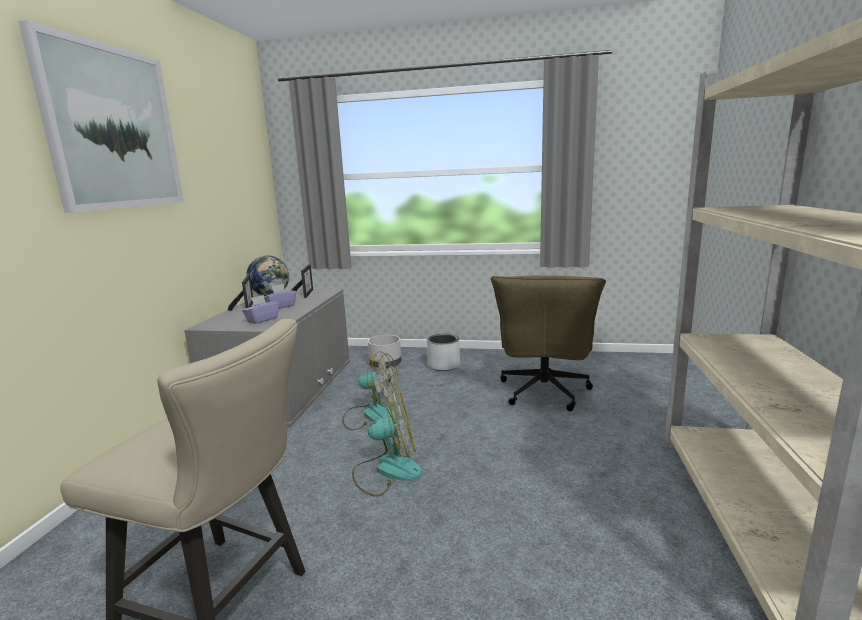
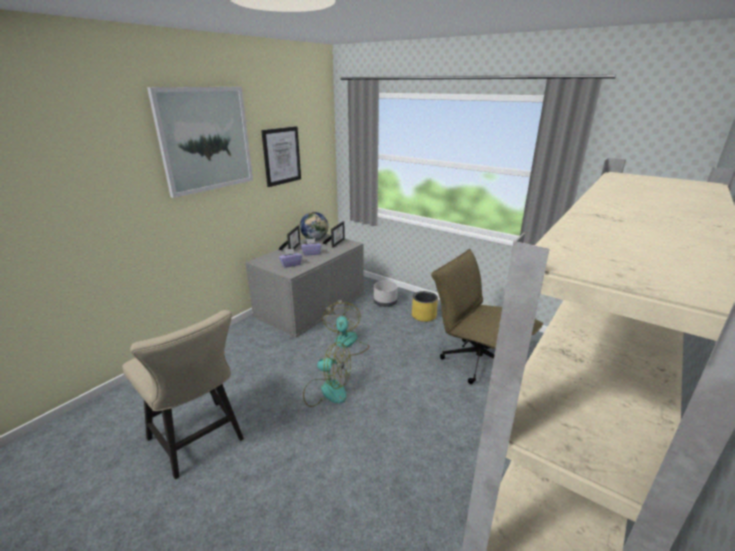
camera: 25 degrees right, 10 degrees up
fan [342,351,399,430] -> fan turned 135 degrees counterclockwise [322,302,369,356]
grey planter [427,334,460,371] -> yellow planter [412,291,438,322]
beige office chair [491,276,606,411] -> beige office chair turned 90 degrees clockwise [431,249,543,384]
none -> picture [261,126,301,187]

